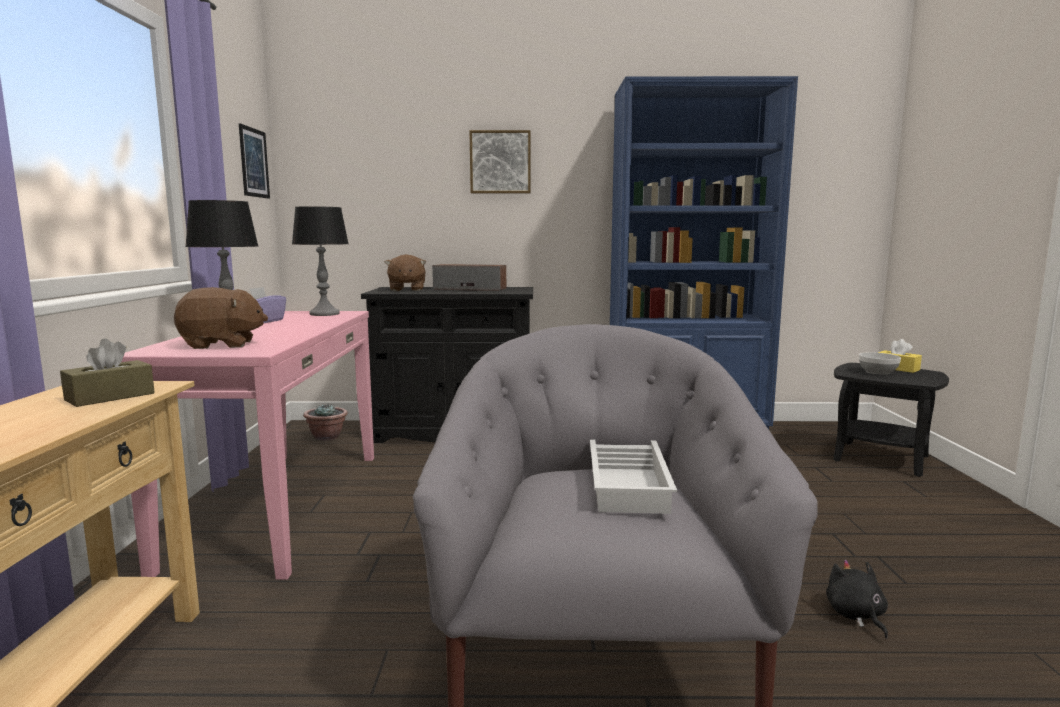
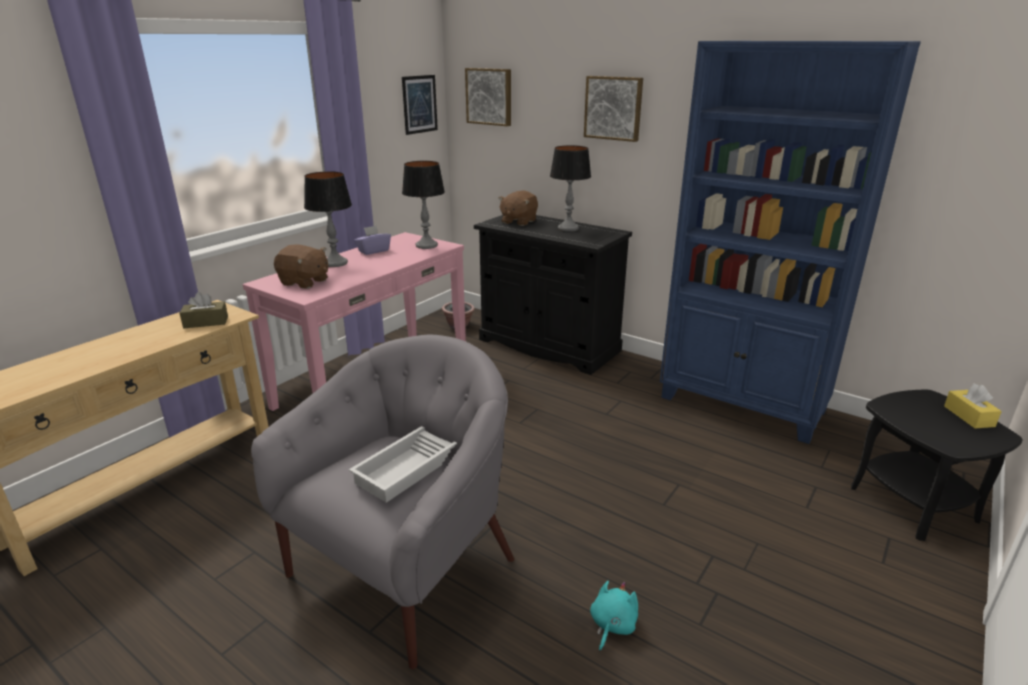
camera: 35 degrees right, 15 degrees up
speaker [432,264,506,291] -> table lamp [550,145,591,232]
black plush toy [826,560,888,639] -> turquoise plush toy [590,581,638,651]
bowl [859,353,901,375] -> none
none -> picture [465,68,511,126]

